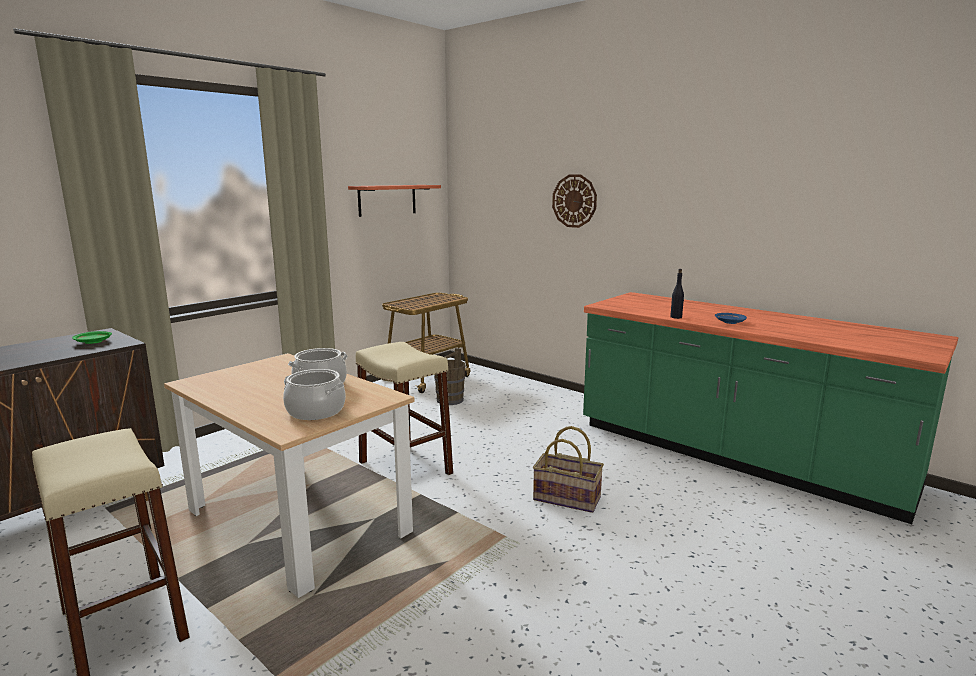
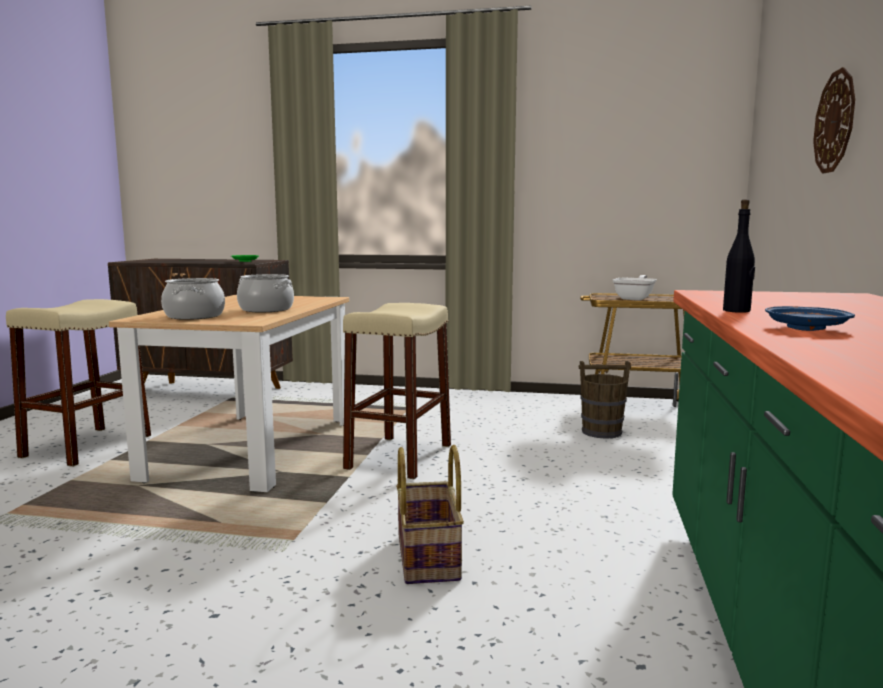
camera: 60 degrees right, 5 degrees down
shelf [348,185,441,217] -> none
none -> frying pan [613,275,657,300]

